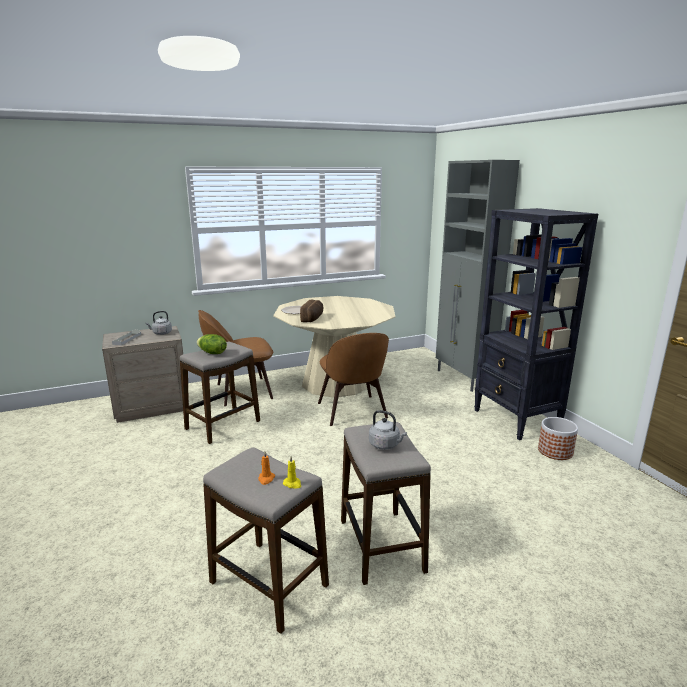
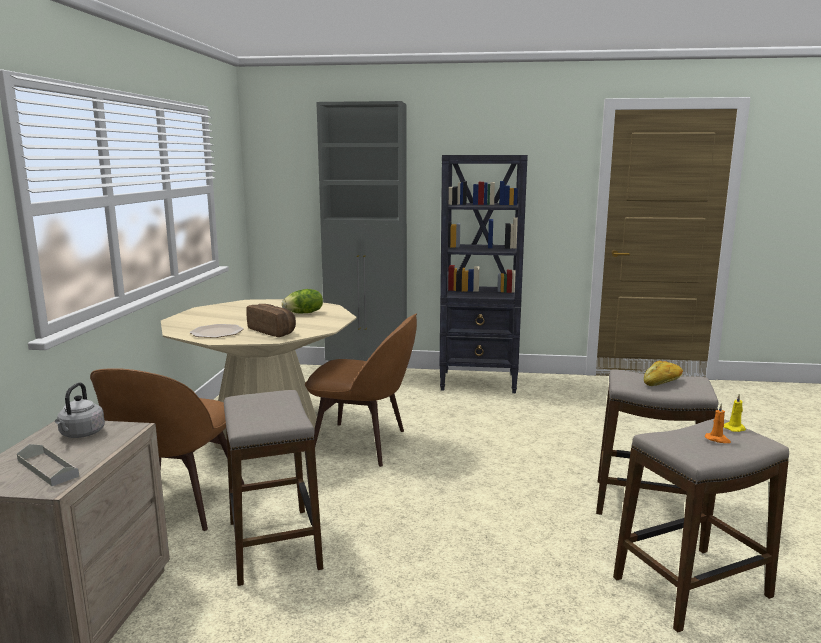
camera: 60 degrees left, 5 degrees down
lettuce [197,334,227,354] -> lettuce moved to [282,289,323,313]
grey kettle [369,410,407,450] -> bread [644,361,683,386]
planter [538,417,578,460] -> none

